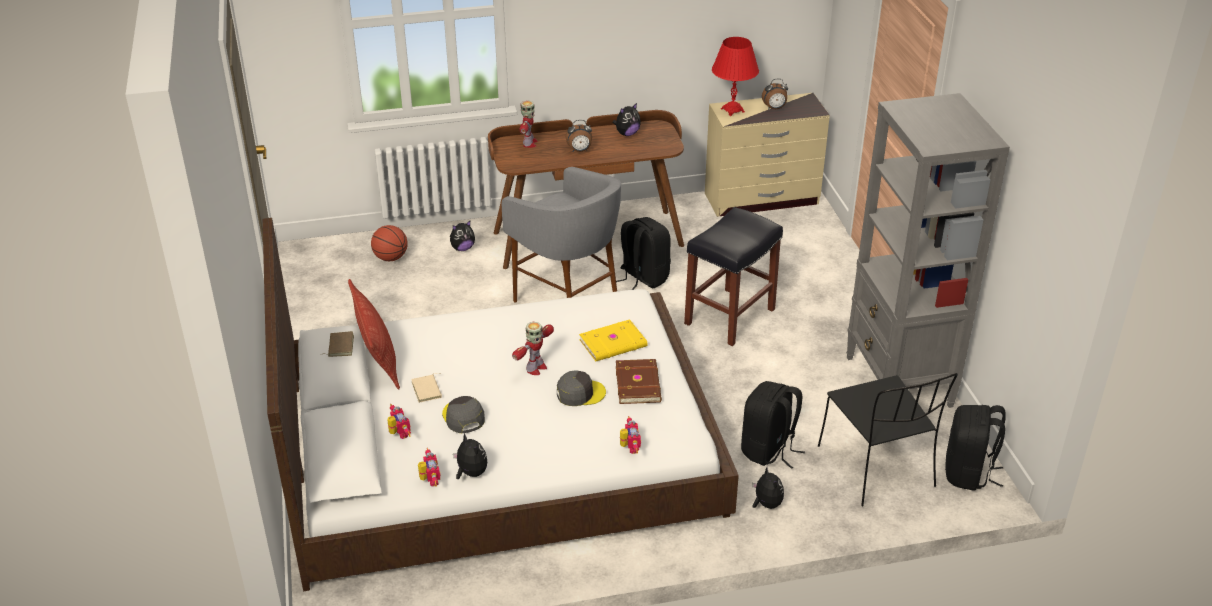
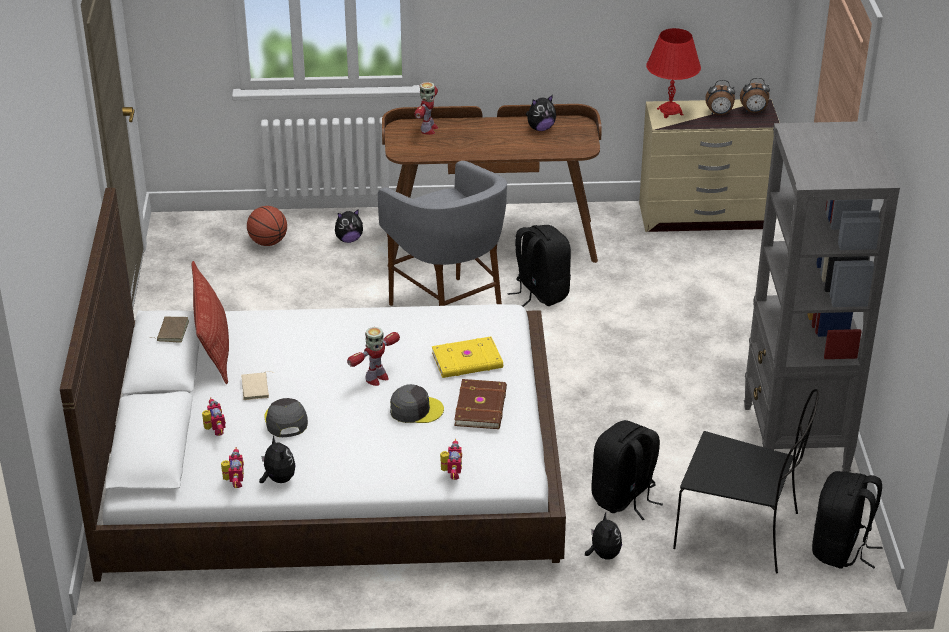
camera: 10 degrees right, 0 degrees up
alarm clock [566,120,592,152] -> alarm clock moved to [740,78,770,113]
black stool [684,207,783,346] -> none
black chair [818,373,958,506] -> black chair turned 60 degrees counterclockwise [673,389,819,573]

